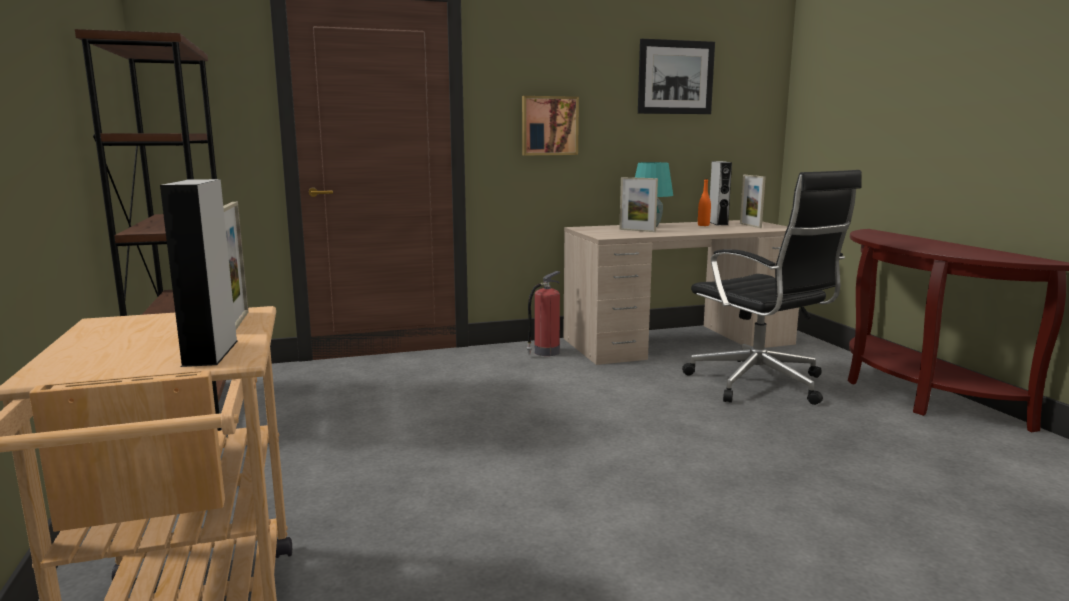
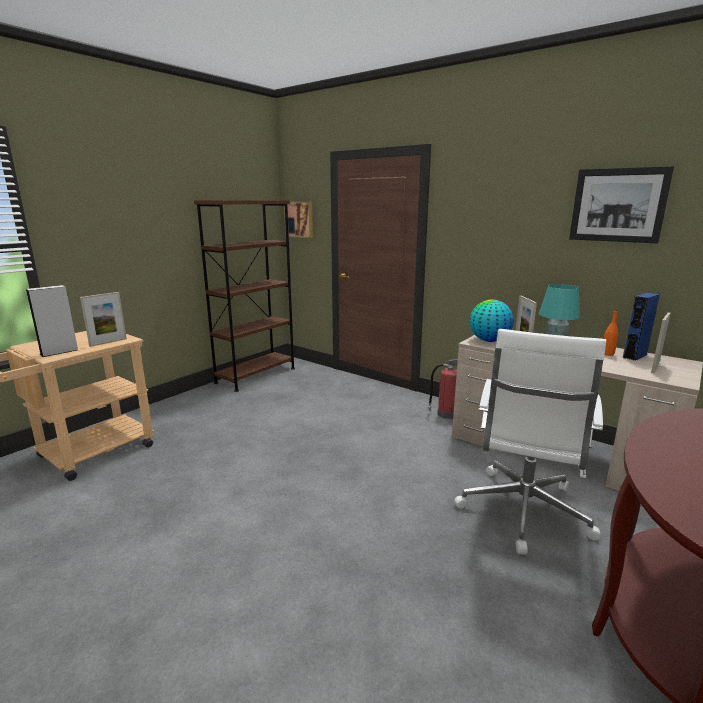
camera: 55 degrees right, 5 degrees up
picture [522,96,579,155] -> picture moved to [284,201,313,238]
black office chair [682,170,862,405] -> white office chair [454,329,606,554]
grey speaker [710,161,732,225] -> blue speaker [622,293,660,361]
none -> globe [470,299,514,342]

